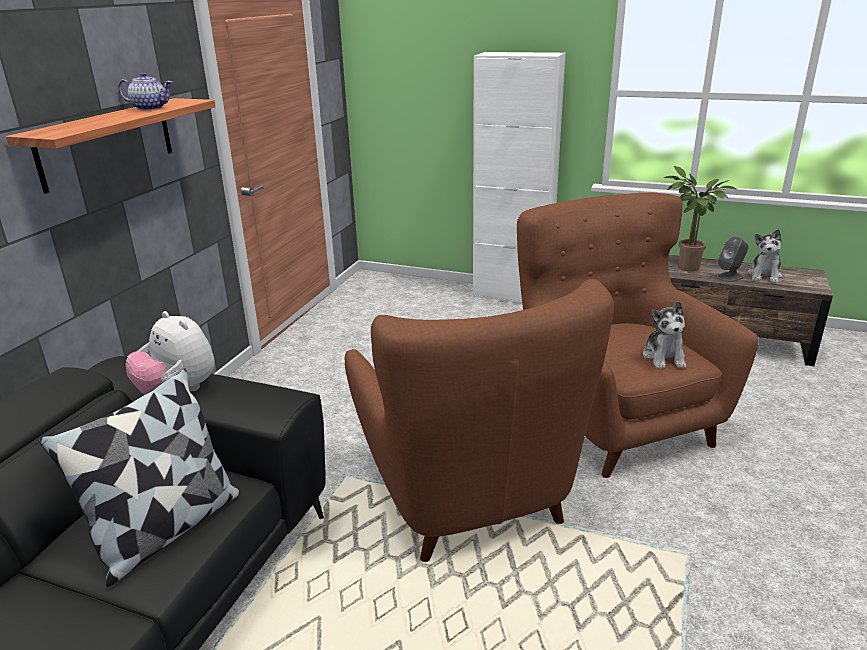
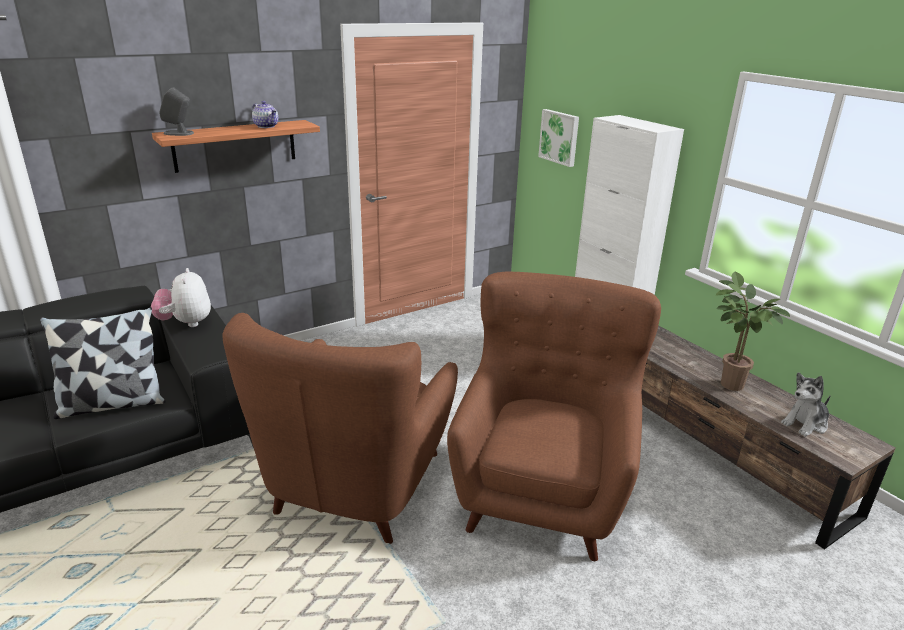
camera: 35 degrees right, 0 degrees up
plush toy [643,301,686,369] -> none
grey speaker [716,236,748,282] -> grey speaker moved to [159,87,194,136]
none -> picture [538,109,579,167]

